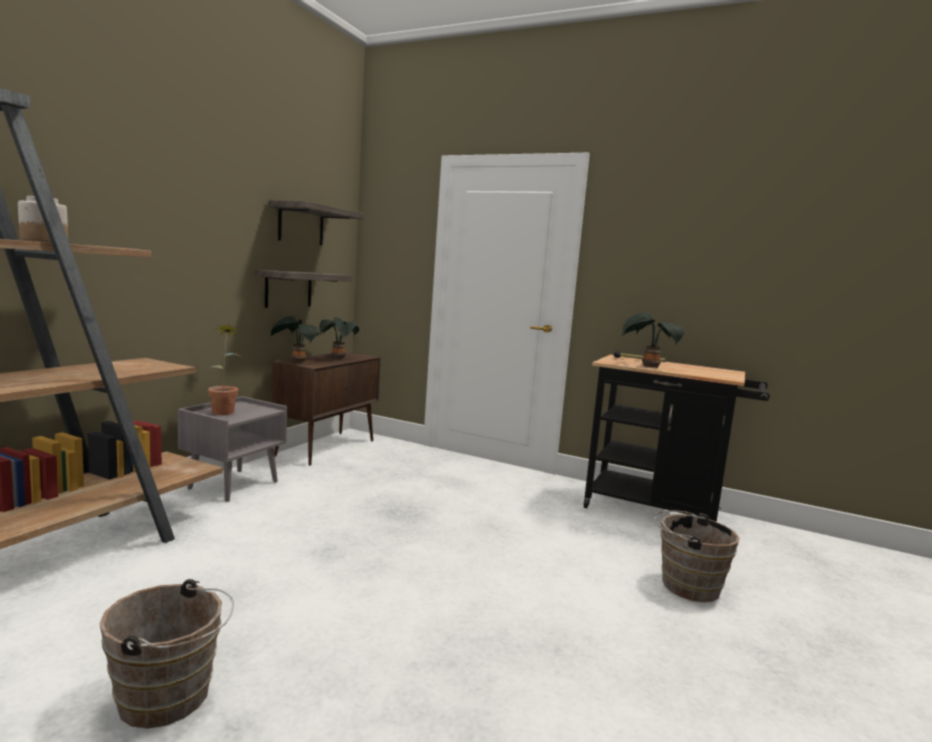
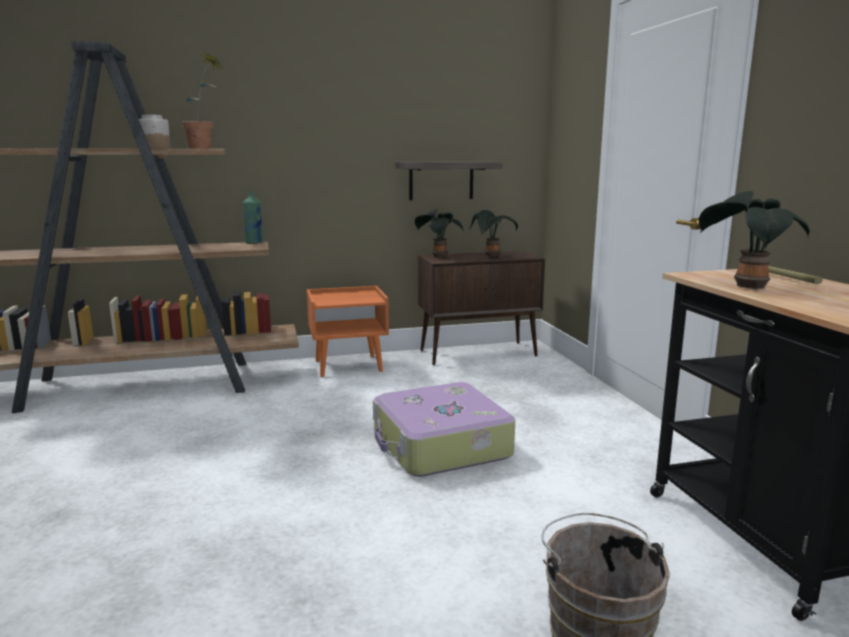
camera: 50 degrees right, 5 degrees up
brown bucket [100,579,234,729] -> none
grey nightstand [177,396,287,502] -> orange nightstand [307,286,389,377]
potted plant [206,324,243,415] -> potted plant moved to [182,53,222,149]
shelf [268,200,364,245] -> none
none -> green bottle [243,191,263,244]
none -> suitcase [373,382,515,477]

